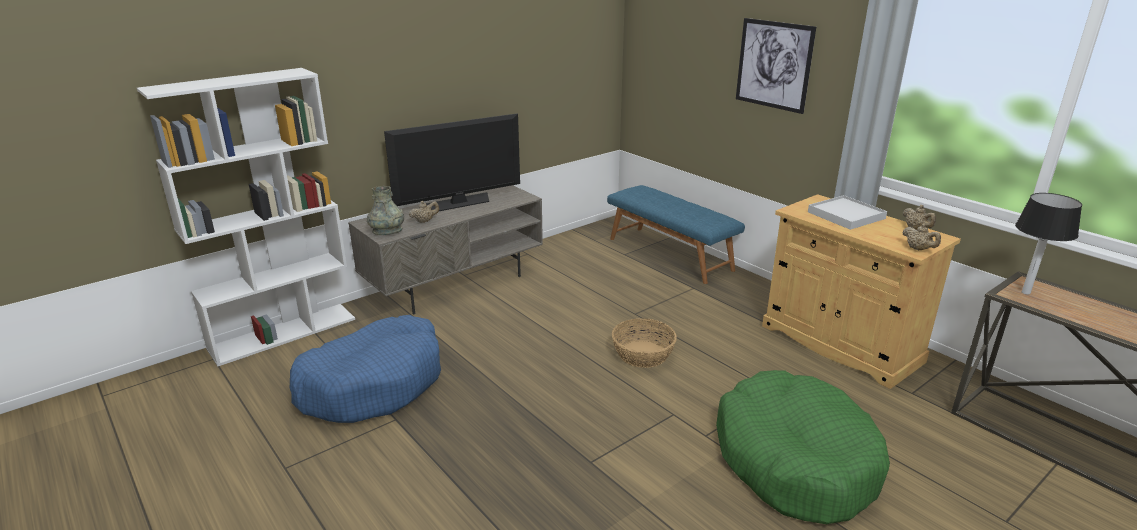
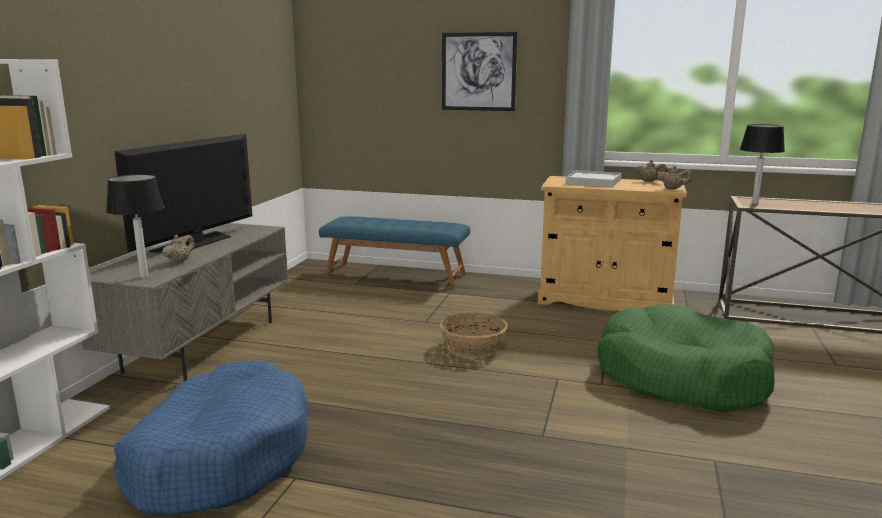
camera: 35 degrees left, 10 degrees down
grey vase [367,186,404,235] -> table lamp [106,174,164,278]

